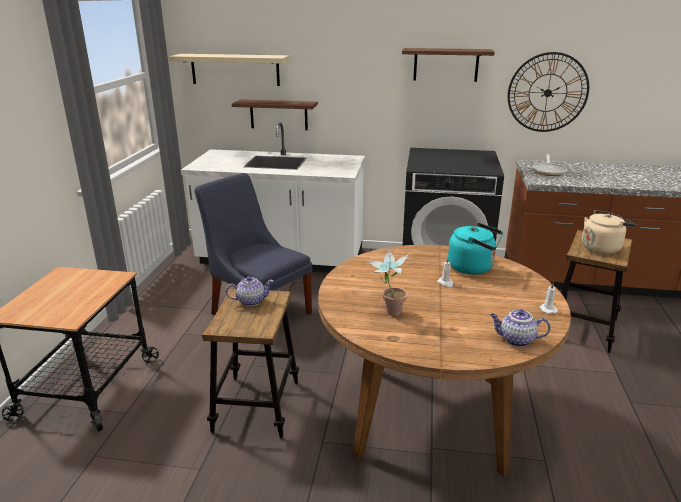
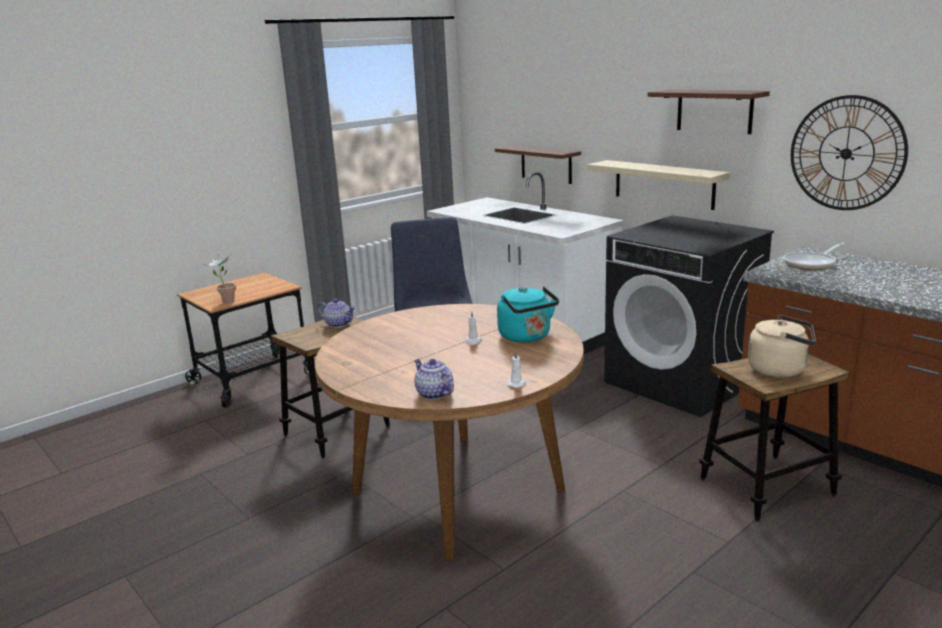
camera: 40 degrees right, 5 degrees down
beige shelf [169,54,289,86] -> beige shelf moved to [587,160,730,210]
potted plant [367,250,408,316] -> potted plant moved to [202,254,236,304]

